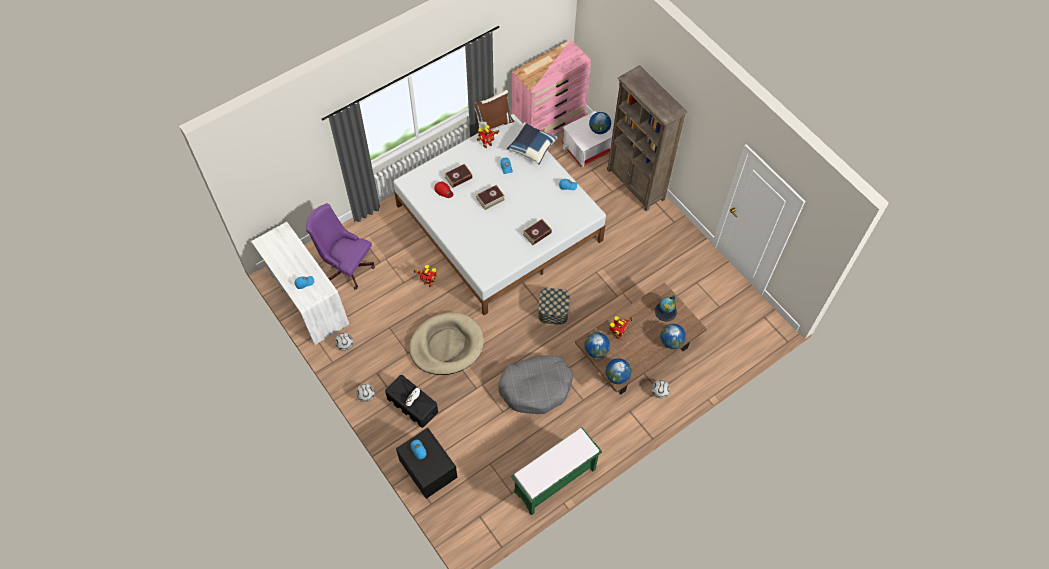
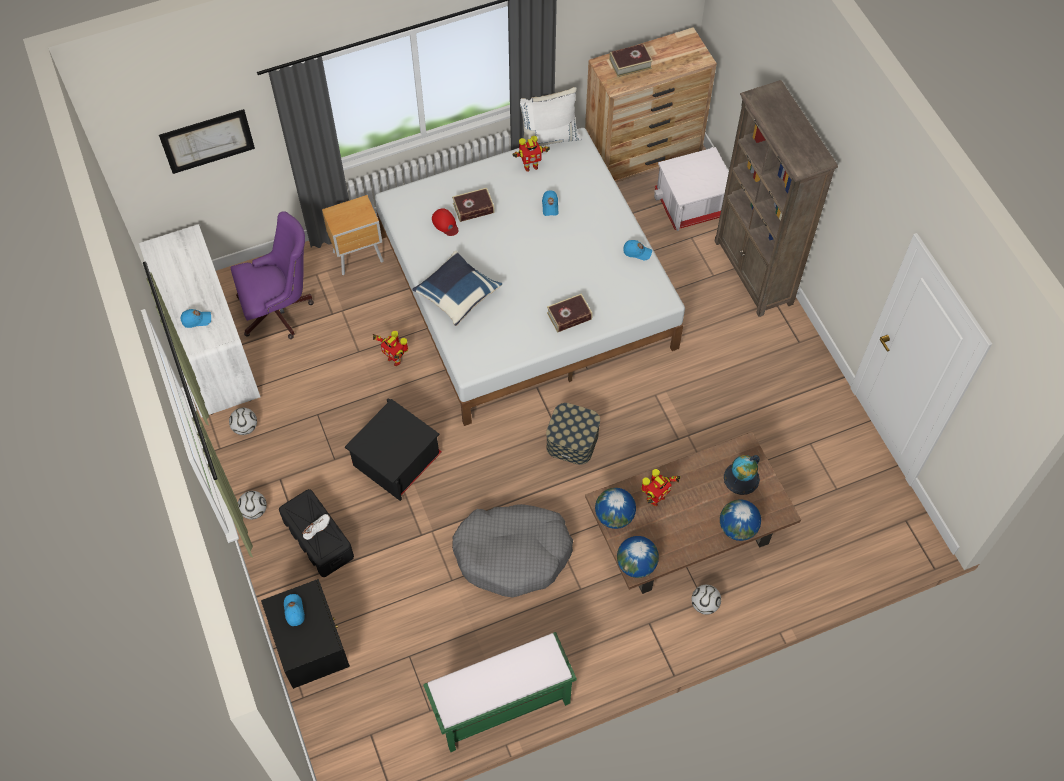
camera: 15 degrees right, 0 degrees up
purple office chair [306,203,375,290] -> purple office chair turned 120 degrees clockwise [231,211,314,339]
beige dog bed [409,312,484,375] -> black storage box [345,398,442,501]
brown pillow [475,90,515,135] -> white pillow [520,87,582,146]
book [476,185,505,210] -> book moved to [609,44,653,77]
blue pillow [507,122,558,165] -> blue pillow moved to [412,251,502,326]
pink dresser [512,39,591,135] -> brown dresser [585,27,717,182]
globe [589,112,611,134] -> none
none -> picture [159,109,255,174]
none -> brown nightstand [322,195,383,275]

